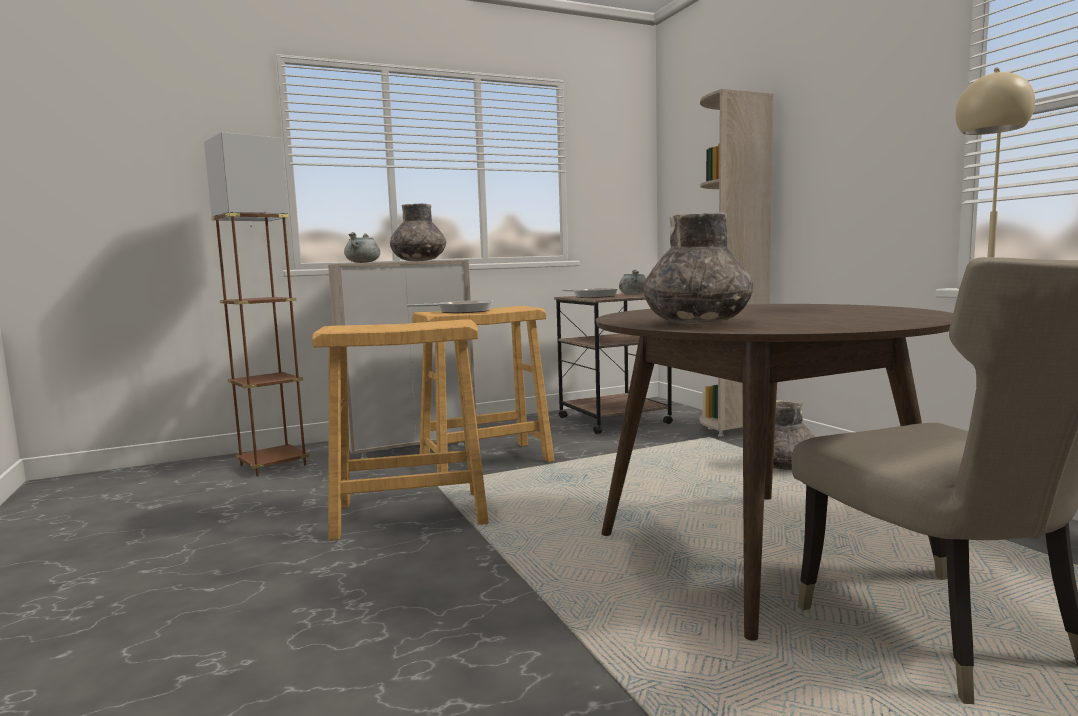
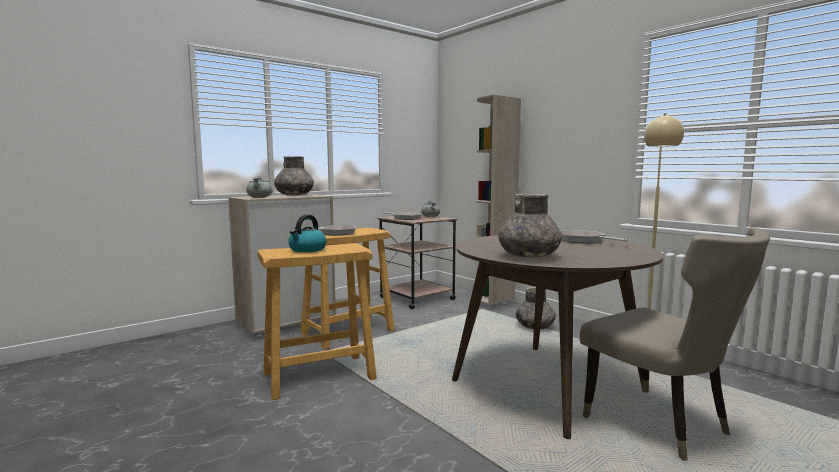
camera: 15 degrees left, 0 degrees up
brown floor lamp [204,132,310,476] -> none
none -> kettle [288,215,327,252]
none -> frying pan [561,230,628,243]

